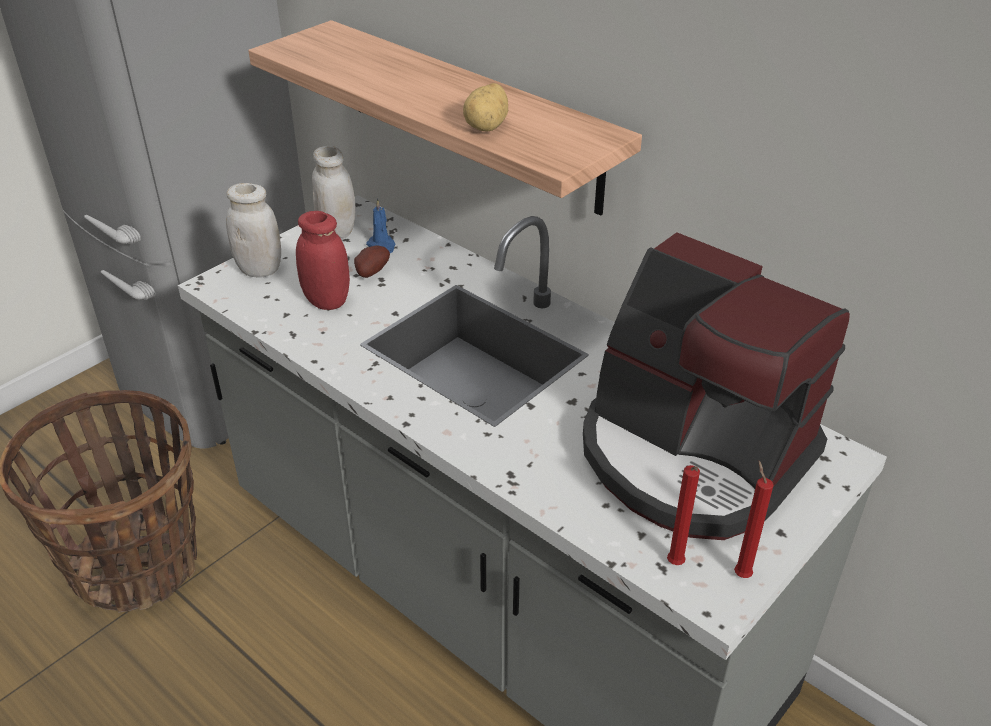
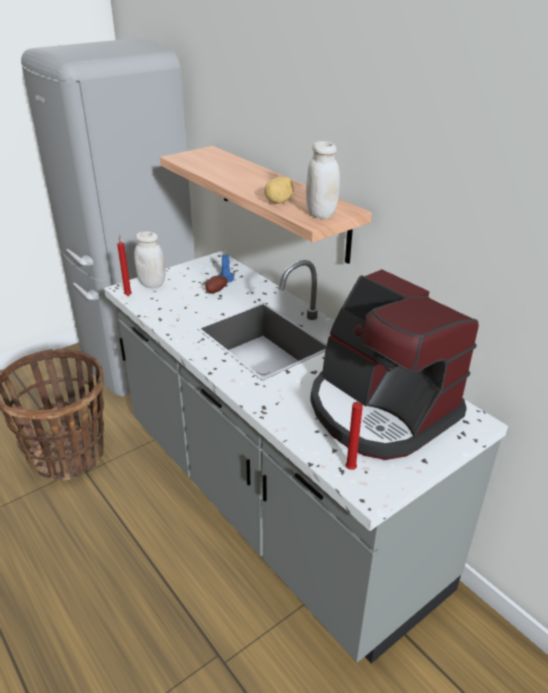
camera: 10 degrees right, 5 degrees down
red jar [296,211,350,310] -> none
white jar [312,146,355,238] -> white jar moved to [306,141,340,218]
red candle [734,461,774,578] -> red candle moved to [117,235,132,296]

